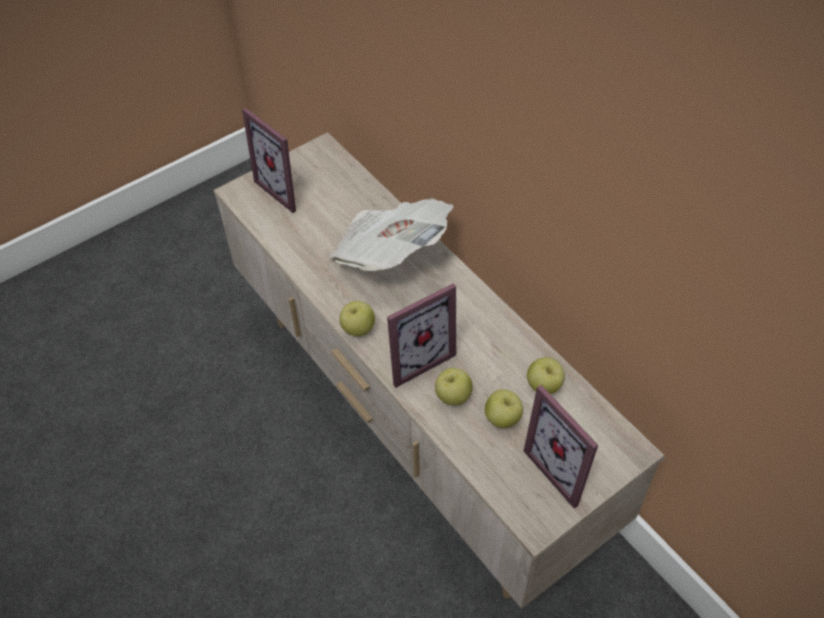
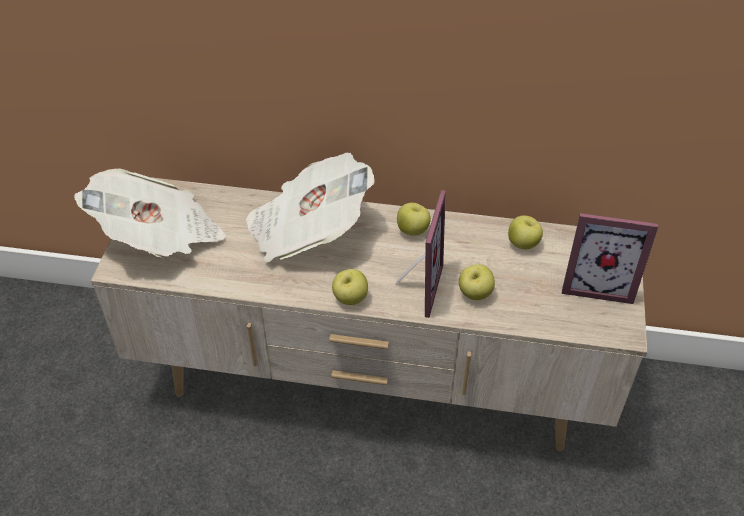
camera: 45 degrees left, 5 degrees down
picture frame [242,108,298,213] -> newspaper [74,168,226,257]
apple [485,389,523,428] -> apple moved to [397,203,431,236]

